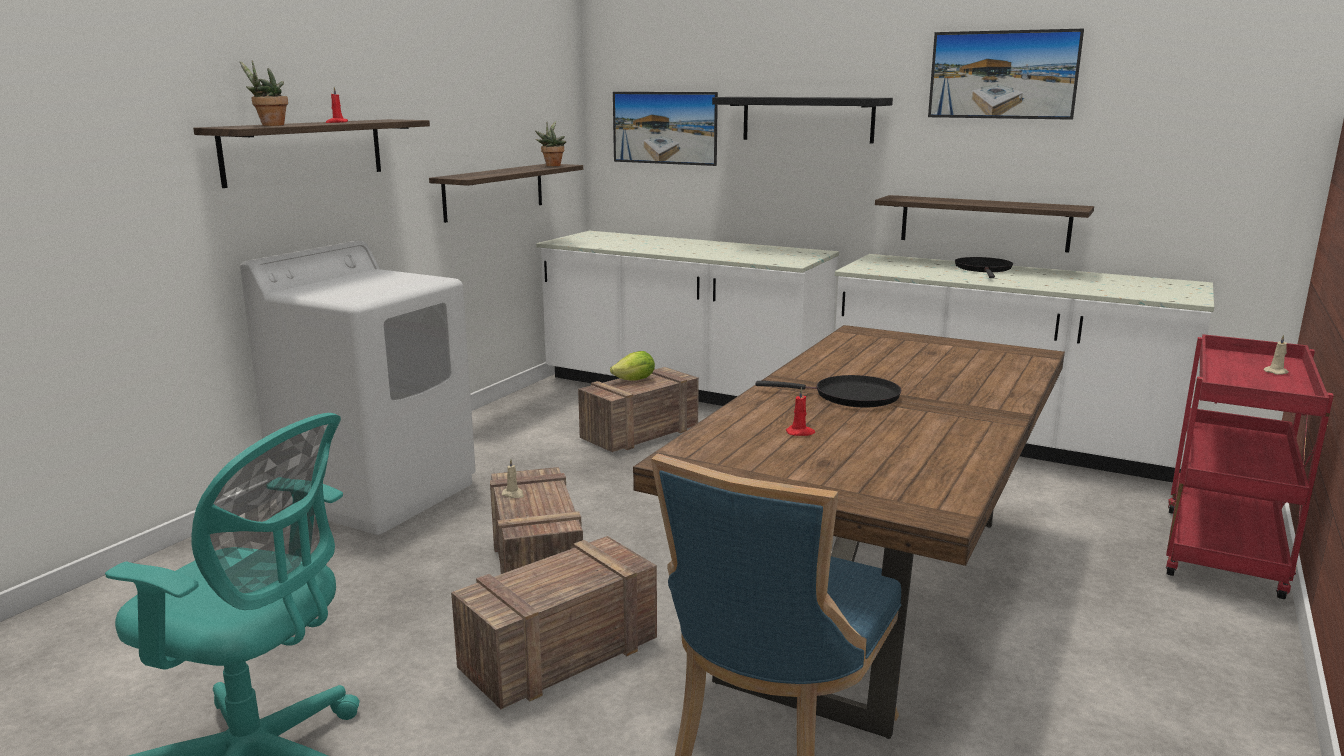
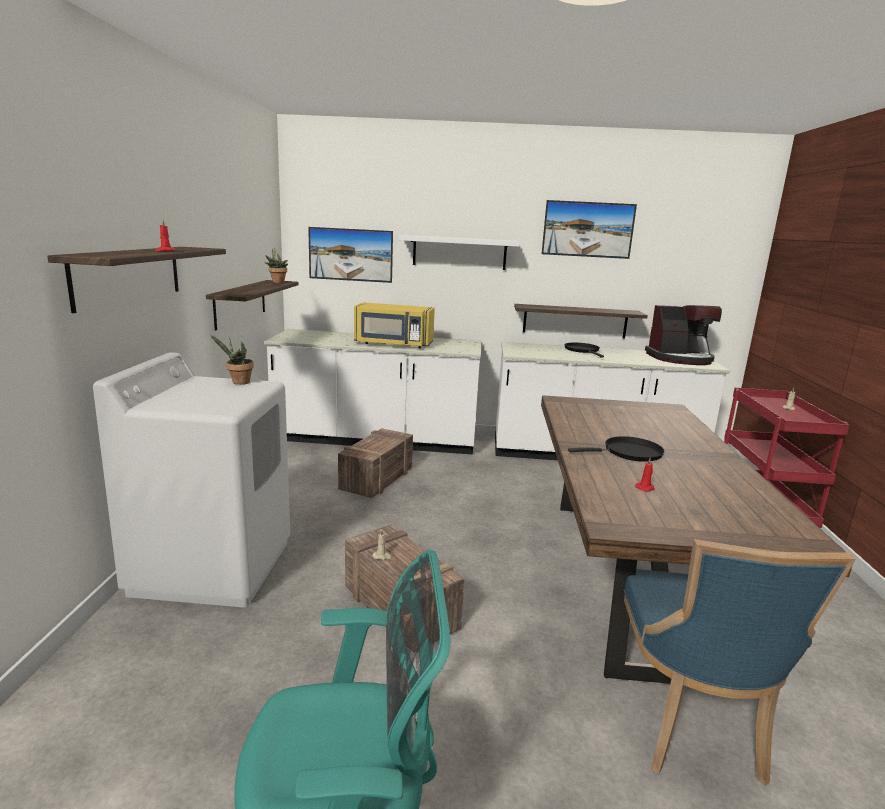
camera: 25 degrees left, 0 degrees up
potted plant [240,60,288,126] -> potted plant moved to [209,334,254,385]
crate [451,536,657,709] -> none
lettuce [610,351,655,381] -> none
black shelf [712,97,893,143] -> white shelf [399,235,520,270]
none -> yellow microwave [354,302,435,348]
none -> coffee machine [645,305,722,365]

